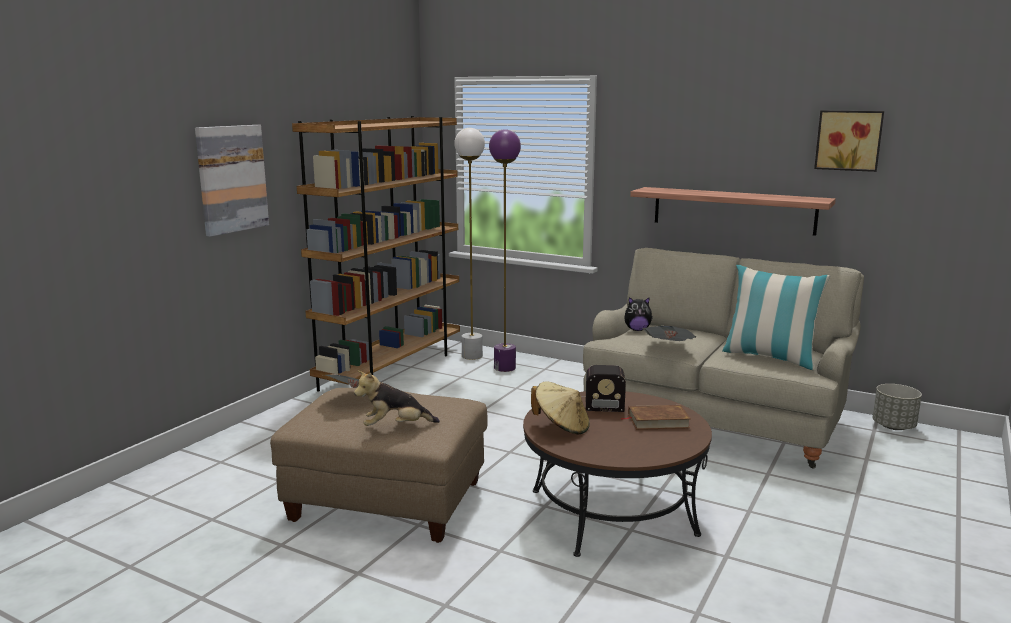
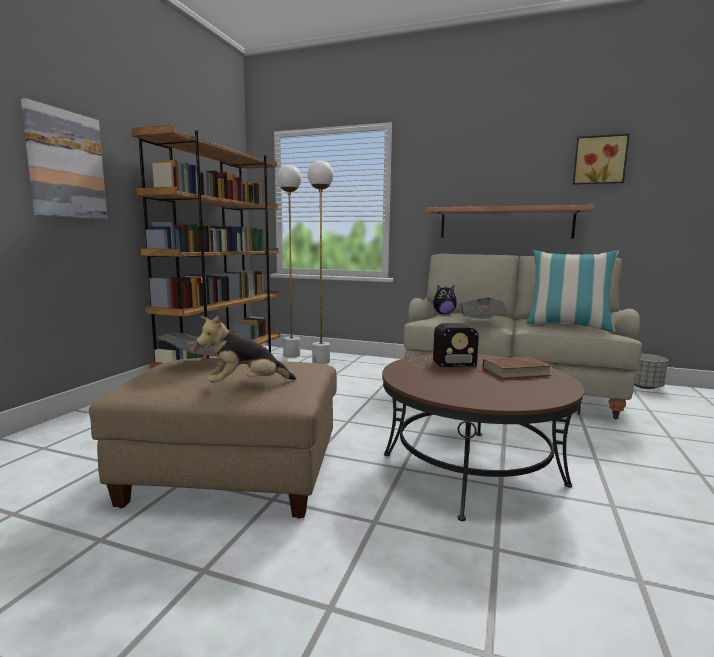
camera: 10 degrees left, 5 degrees down
purple floor lamp [489,129,521,372] -> white floor lamp [307,160,334,364]
beige hat [531,381,590,434] -> none

